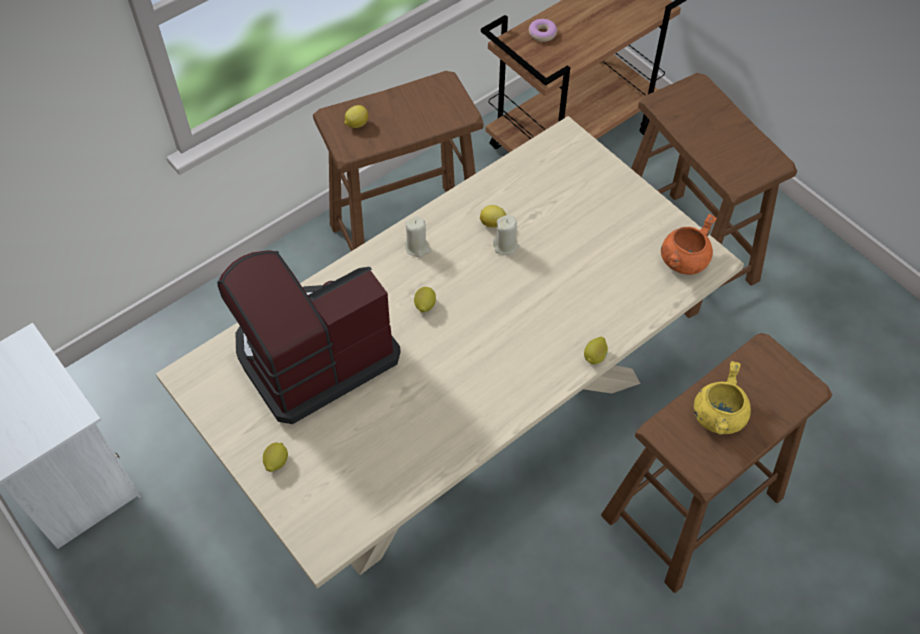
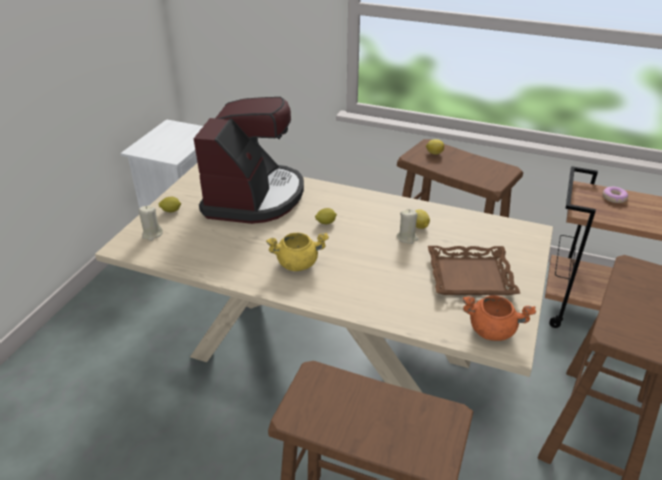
camera: 60 degrees right, 20 degrees down
coffee machine [217,250,401,424] -> coffee machine turned 75 degrees clockwise [193,97,304,224]
beige candle [405,216,431,257] -> beige candle moved to [138,205,163,241]
lemon [584,337,608,365] -> none
yellow cooking pot [694,361,751,435] -> yellow cooking pot moved to [266,233,329,271]
none -> brown tray [428,246,520,296]

